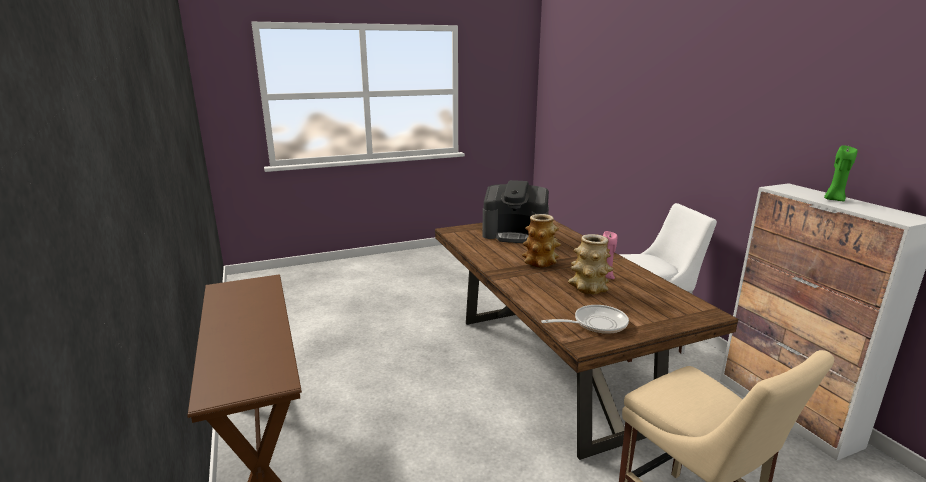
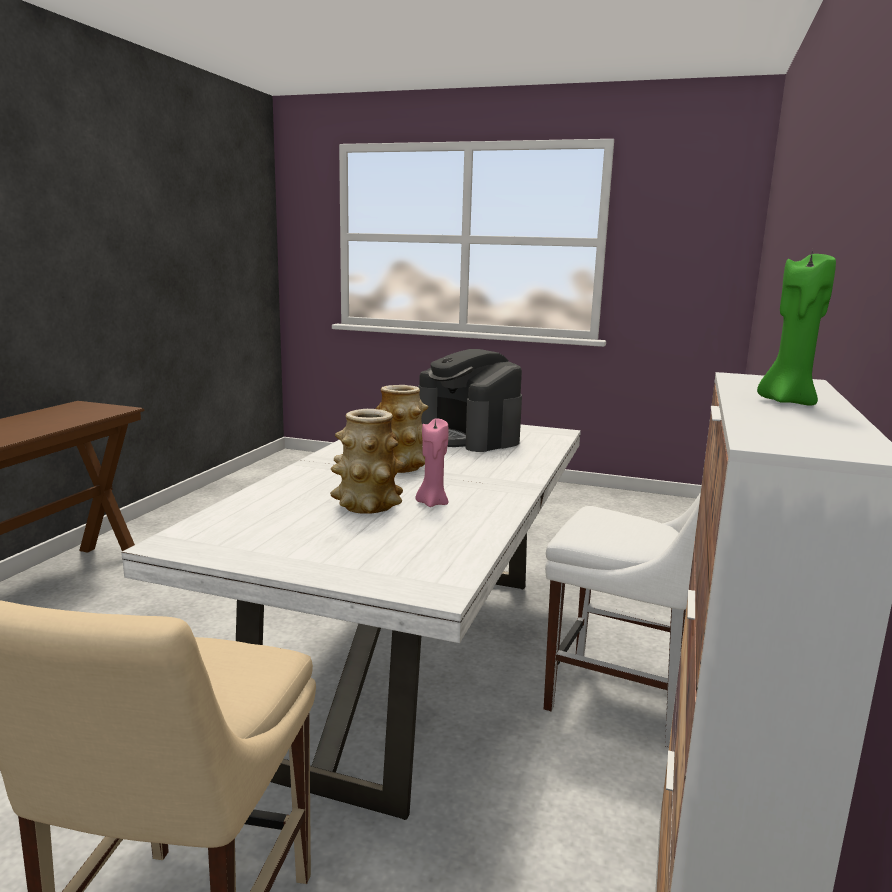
camera: 40 degrees right, 5 degrees down
brown dining table [435,220,739,460] -> white dining table [121,424,581,820]
frying pan [541,305,629,334] -> none

